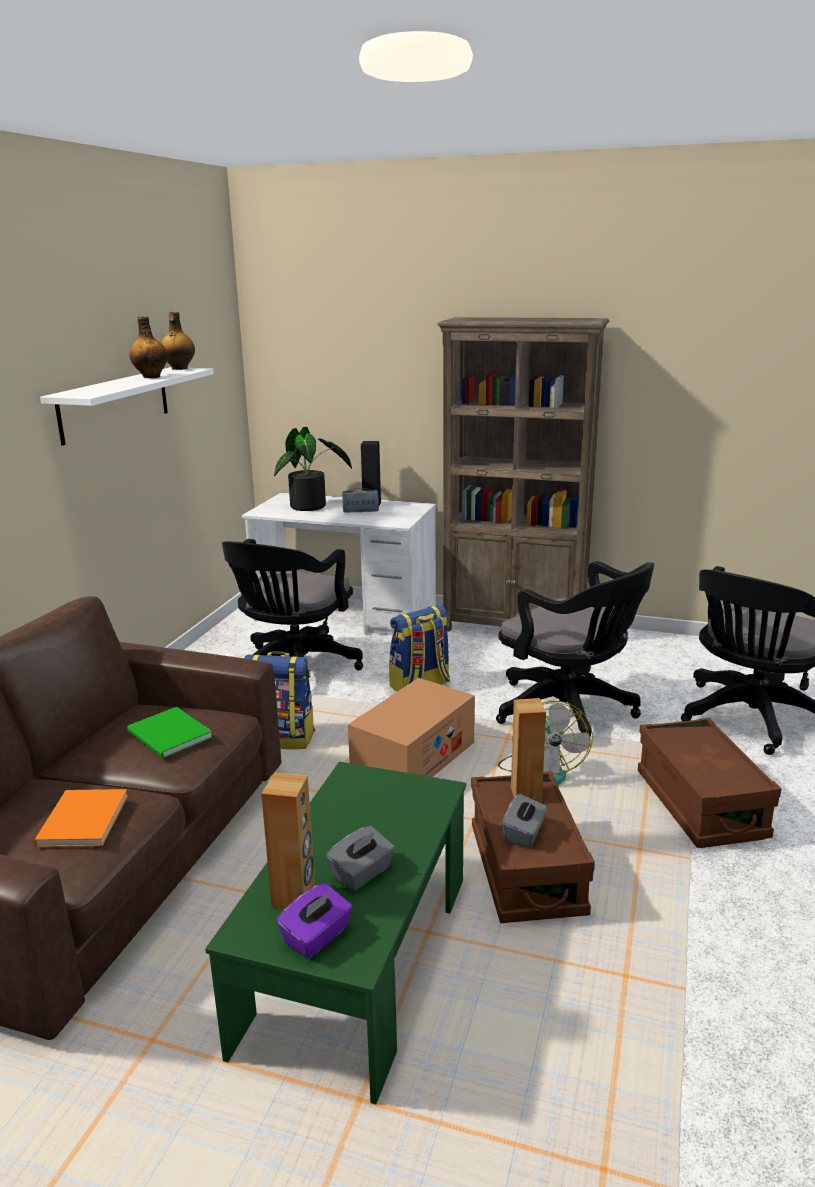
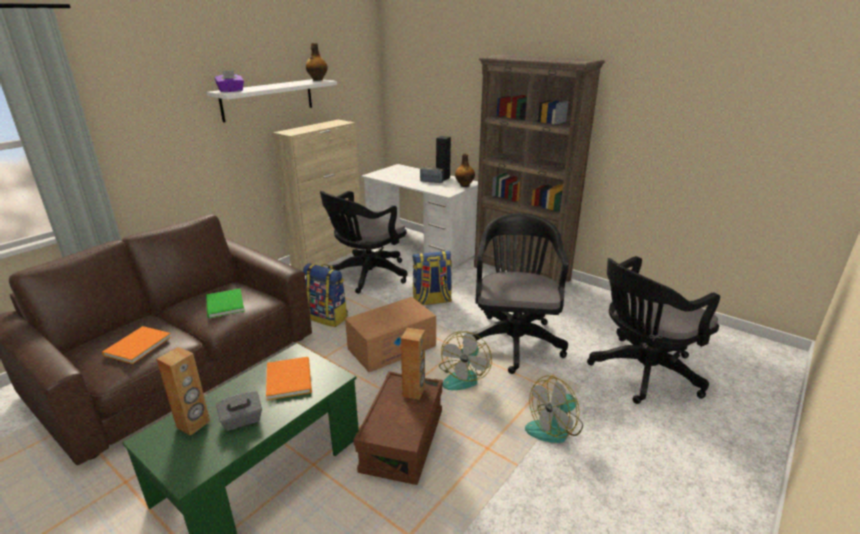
camera: 20 degrees right, 5 degrees up
bottle [129,316,168,378] -> bottle moved to [455,154,475,187]
potted plant [274,427,352,511] -> none
purple tissue box [276,883,352,958] -> purple tissue box moved to [214,70,244,92]
black office chair [496,561,654,737] -> black office chair turned 150 degrees counterclockwise [467,213,569,374]
grey tissue box [502,794,547,848] -> none
brown storage box [638,717,781,848] -> fan [525,375,583,443]
none -> orange book [266,357,312,400]
none -> beige cabinet [273,120,361,271]

